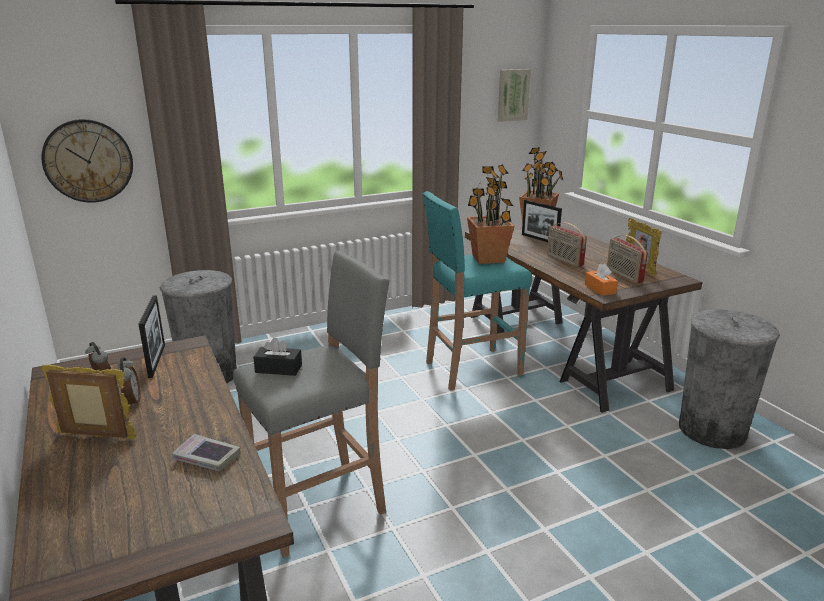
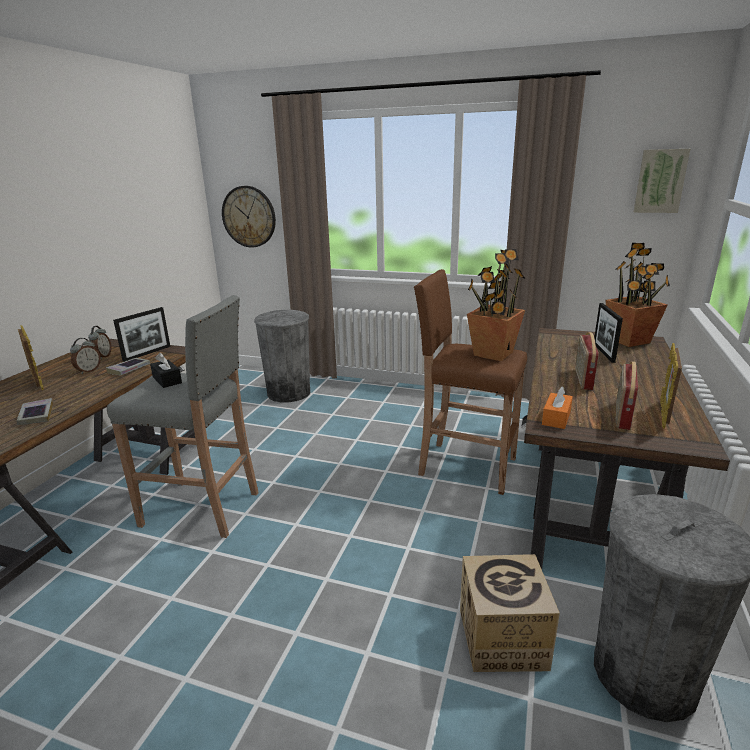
camera: 45 degrees right, 0 degrees up
turquoise stool [422,191,532,391] -> brown stool [414,269,527,495]
none -> book [106,358,151,375]
none -> cardboard box [460,554,560,672]

